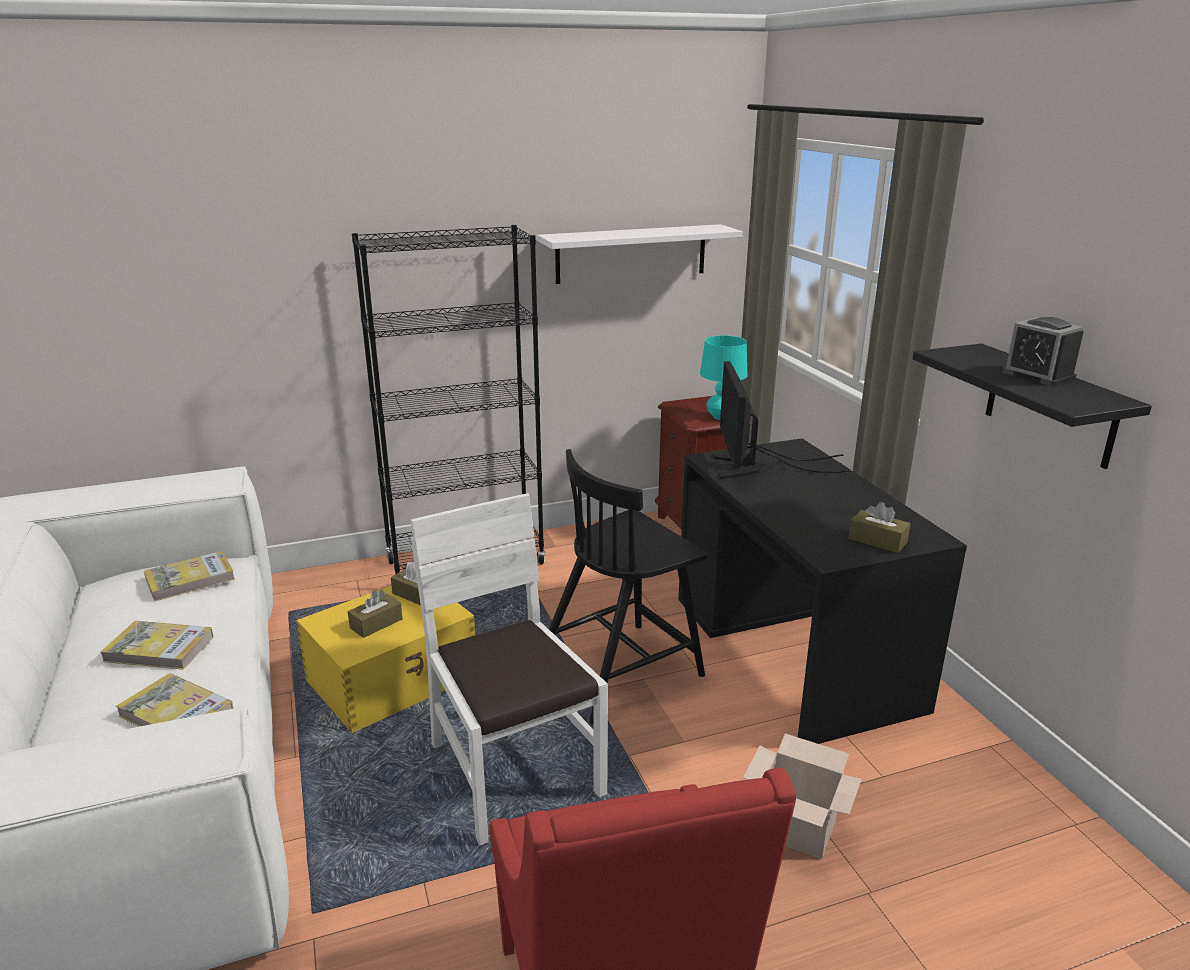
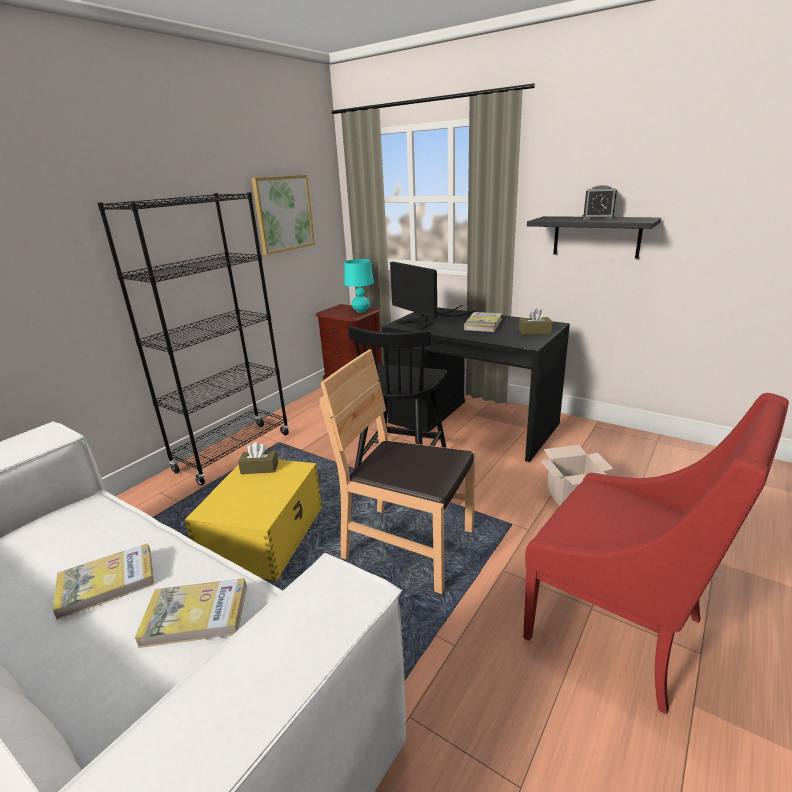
camera: 35 degrees left, 0 degrees up
book [144,551,235,602] -> book moved to [464,312,502,332]
brown tissue box [348,590,403,638] -> none
white chair [411,493,608,846] -> brown chair [319,349,476,594]
white shelf [537,224,743,284] -> picture [251,175,315,255]

